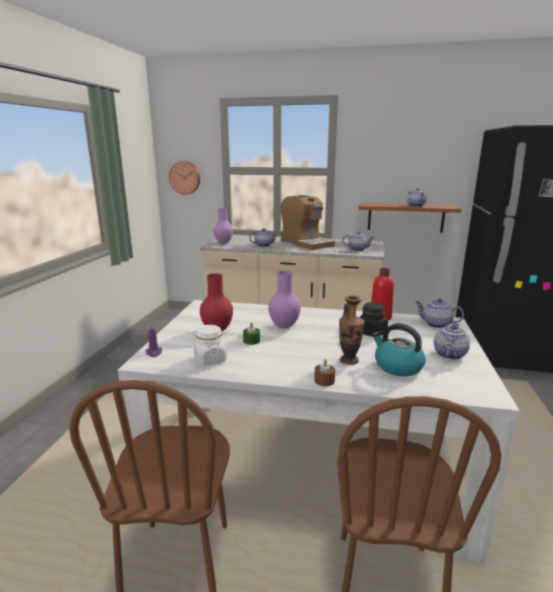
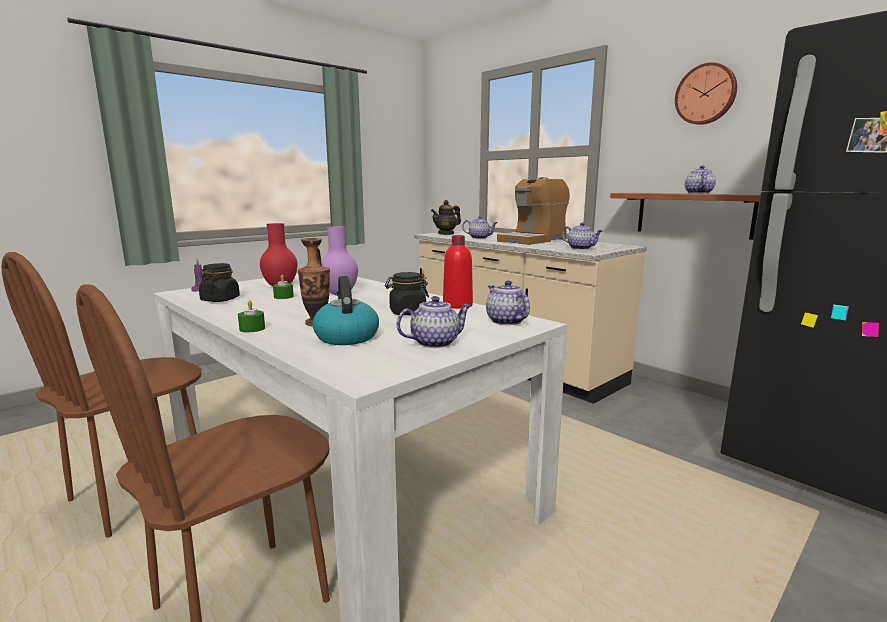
camera: 35 degrees right, 5 degrees down
wall clock [169,161,200,194] -> wall clock moved to [675,62,737,125]
white jar [194,325,227,365] -> black jar [199,263,240,302]
purple vase [213,208,233,244] -> teapot [431,200,461,235]
coffee machine [280,195,335,250] -> coffee machine turned 45 degrees clockwise [497,177,570,245]
brown candle [314,359,335,386] -> green candle [238,300,265,332]

